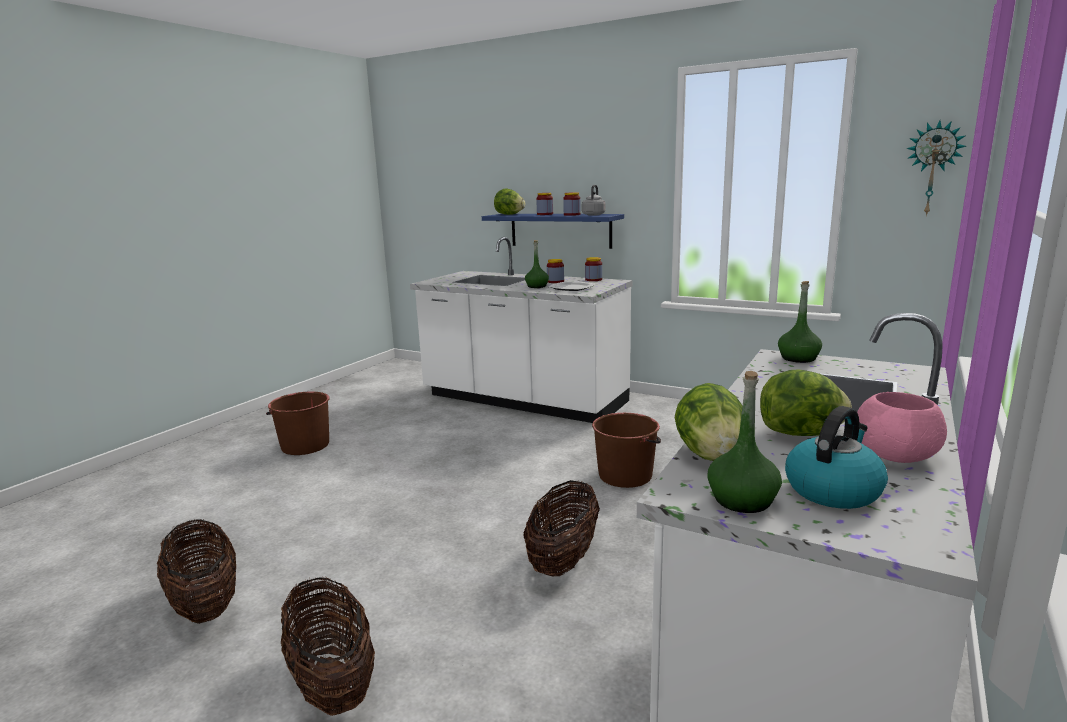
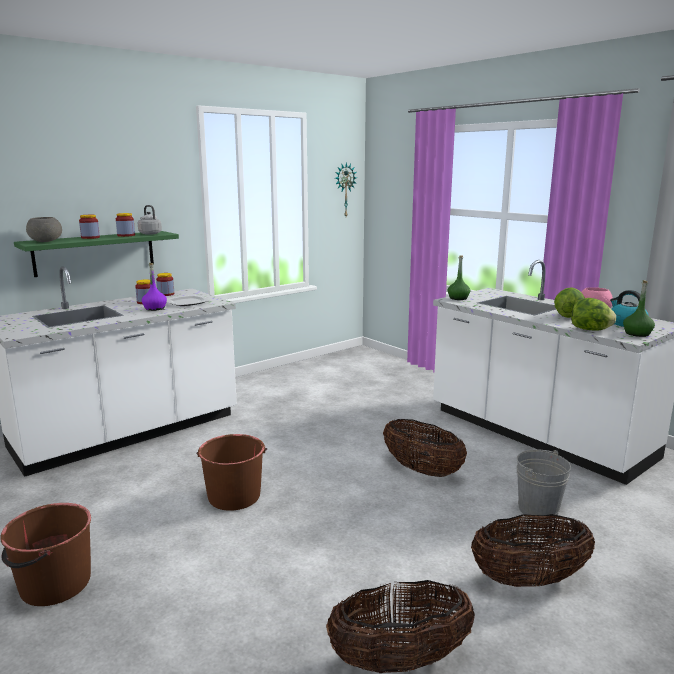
camera: 70 degrees left, 0 degrees up
blue shelf [482,214,624,249] -> green shelf [14,231,179,277]
lettuce [494,189,526,215] -> grey bowl [26,217,62,242]
green bottle [525,240,549,288] -> purple bottle [142,263,167,311]
brown bucket [592,413,661,488] -> brown bucket moved to [197,434,267,511]
none -> grey bucket [516,449,571,521]

